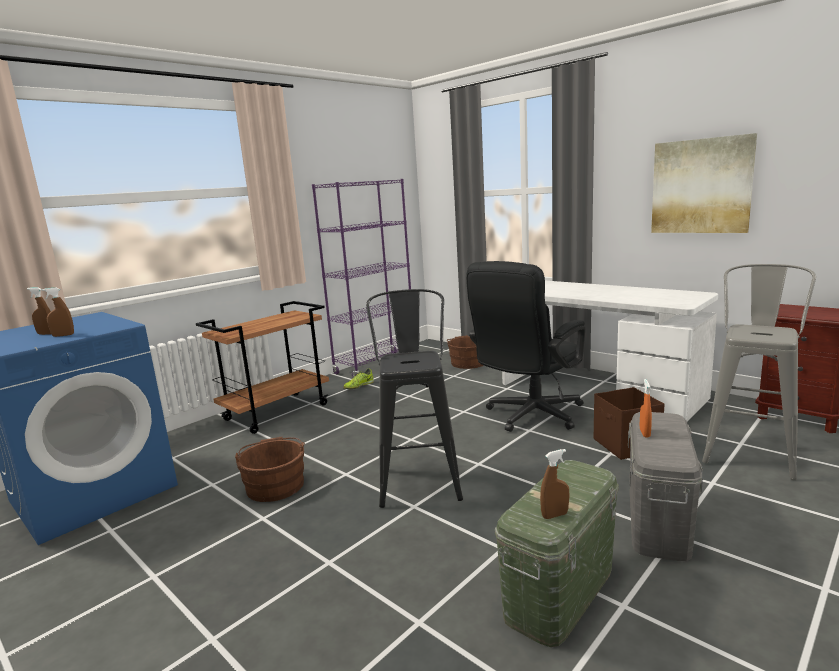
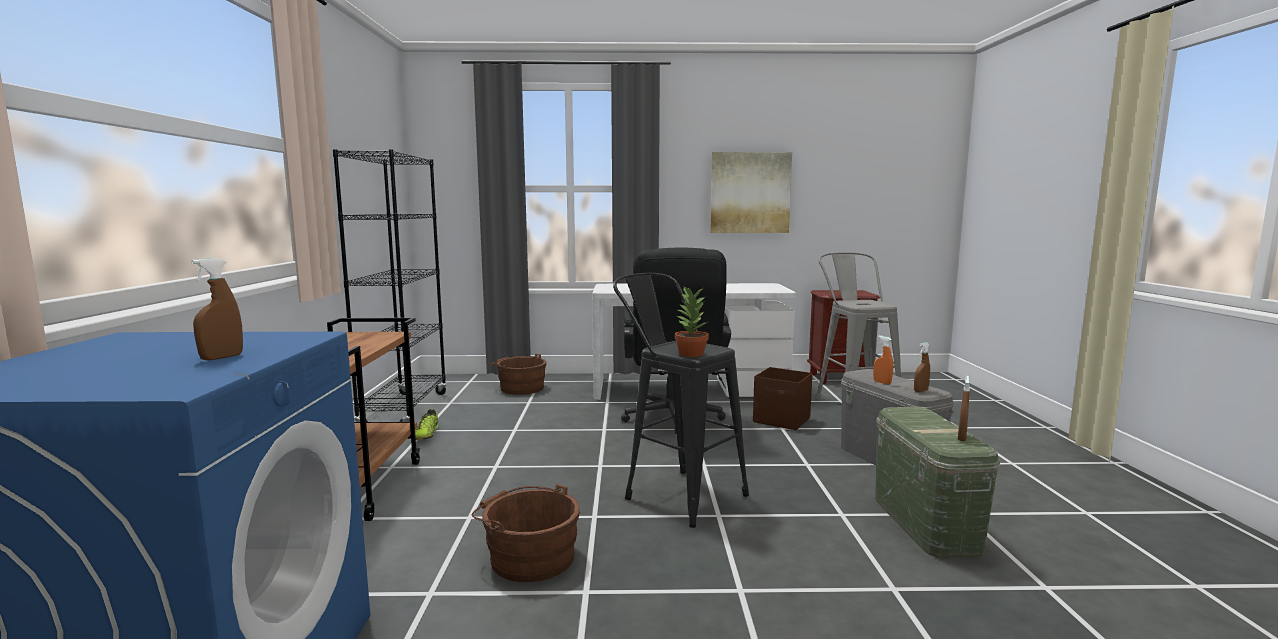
camera: 45 degrees left, 5 degrees down
brown spray bottle [27,287,51,335] -> brown spray bottle moved to [914,342,930,392]
purple bookcase [312,179,411,377] -> black bookcase [333,149,447,422]
none -> potted plant [675,286,709,357]

